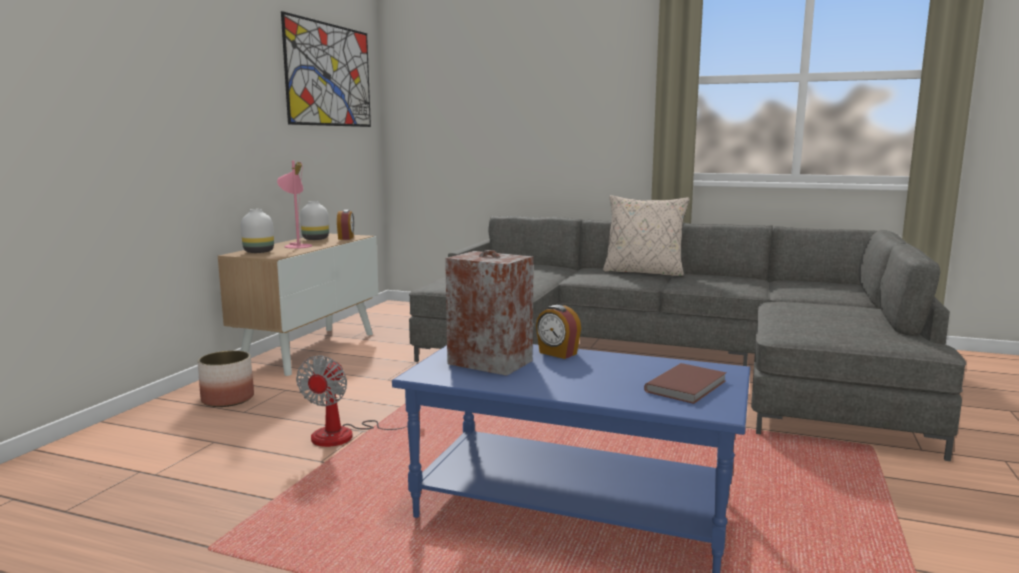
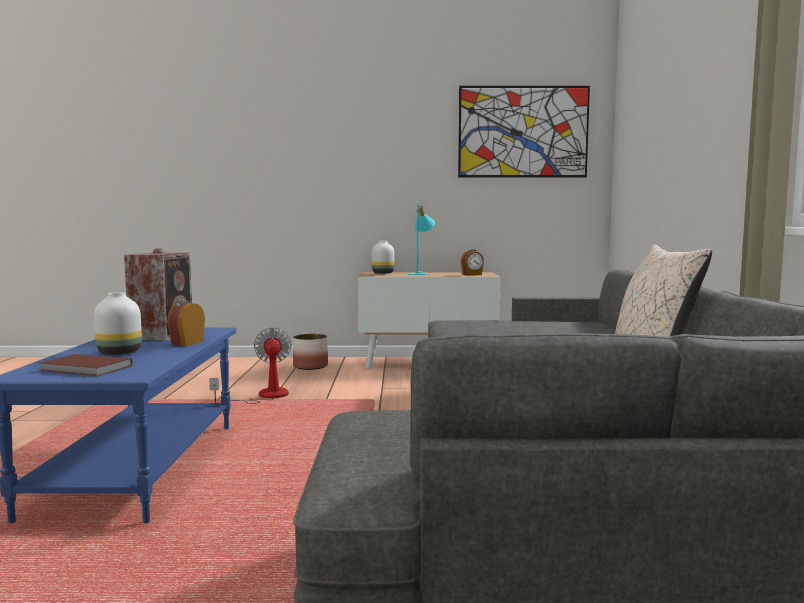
camera: 70 degrees right, 5 degrees down
pink table lamp [277,161,312,249] -> turquoise table lamp [407,205,435,275]
fan [296,355,407,447] -> fan turned 90 degrees clockwise [209,327,291,404]
white vase [300,201,329,240] -> white vase moved to [94,292,142,355]

